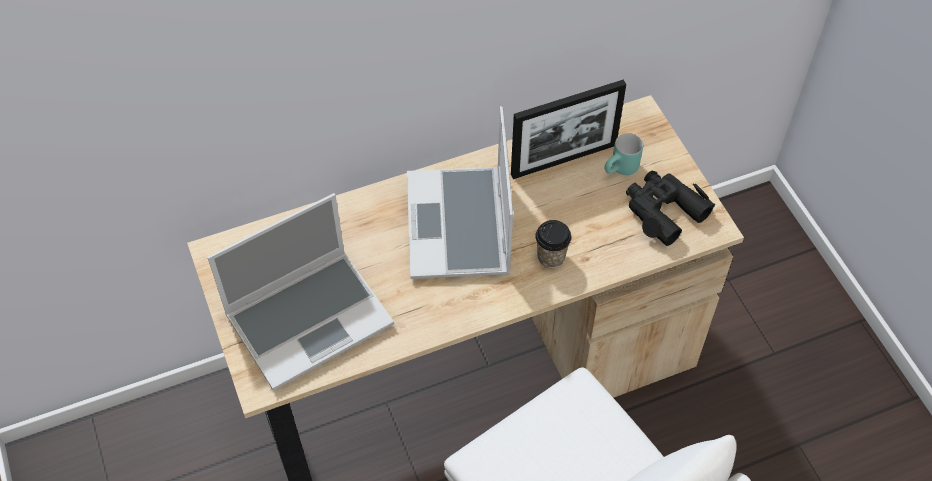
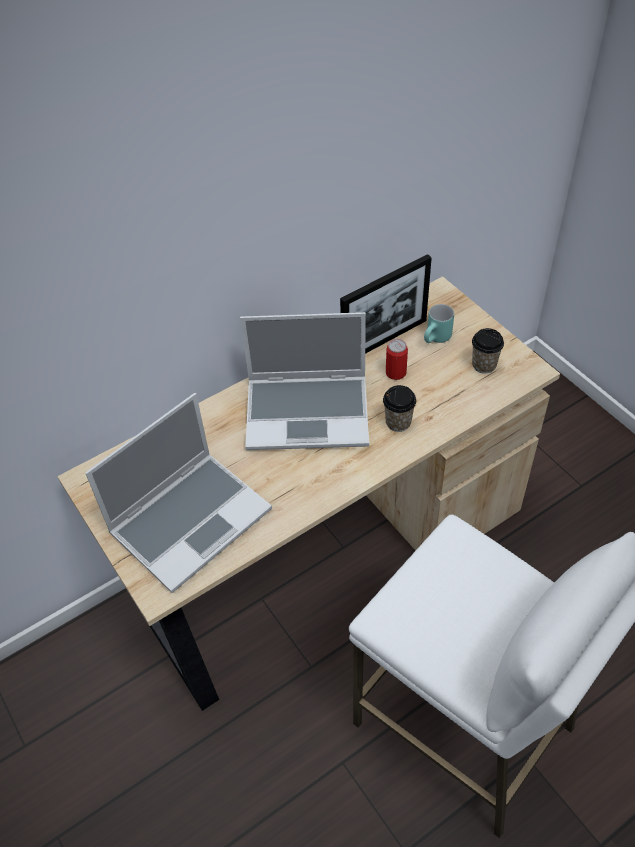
camera: 10 degrees left, 5 degrees down
laptop [407,106,513,279] -> laptop turned 75 degrees counterclockwise [240,312,369,450]
black binoculars [626,171,715,246] -> cup [472,328,504,374]
none -> can [386,339,408,380]

